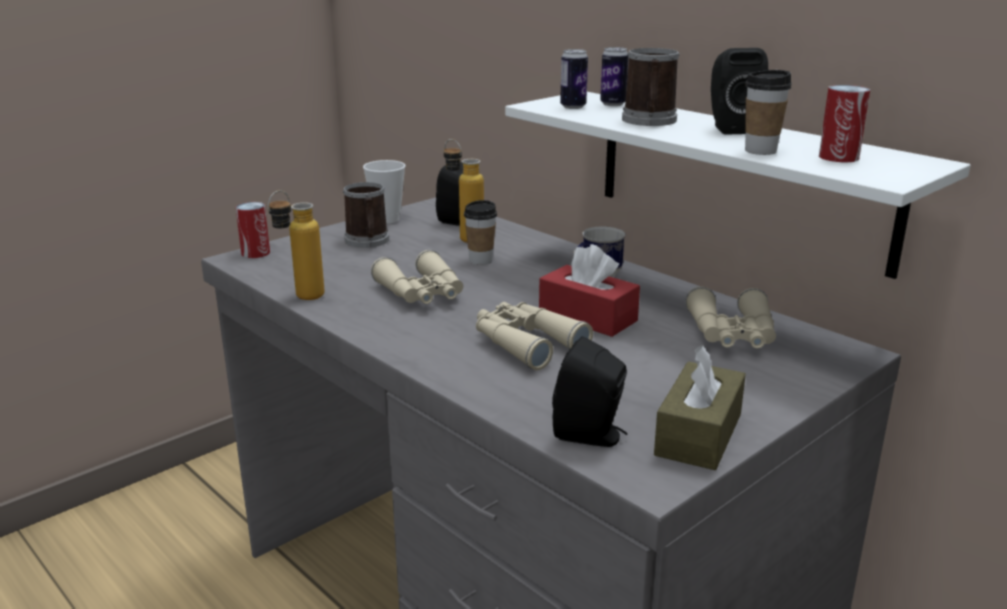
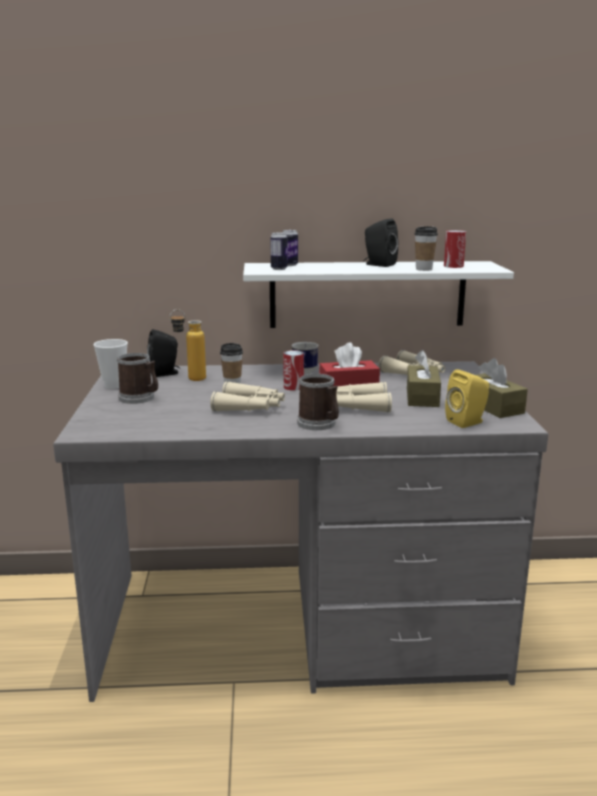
camera: 50 degrees left, 5 degrees down
can [236,202,270,258] -> can moved to [283,350,304,391]
bottle [268,190,324,300] -> none
black speaker [552,336,627,447] -> yellow speaker [445,369,489,428]
mug [622,48,680,126] -> mug moved to [297,374,339,430]
none -> brown tissue box [407,350,441,407]

